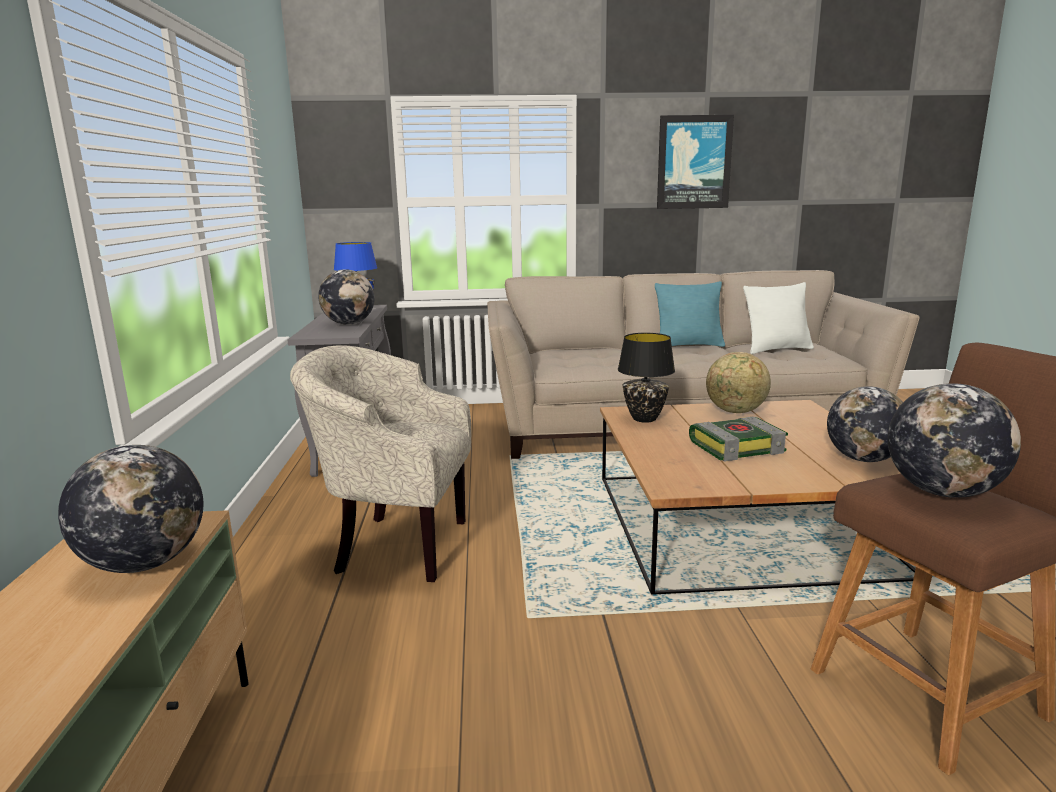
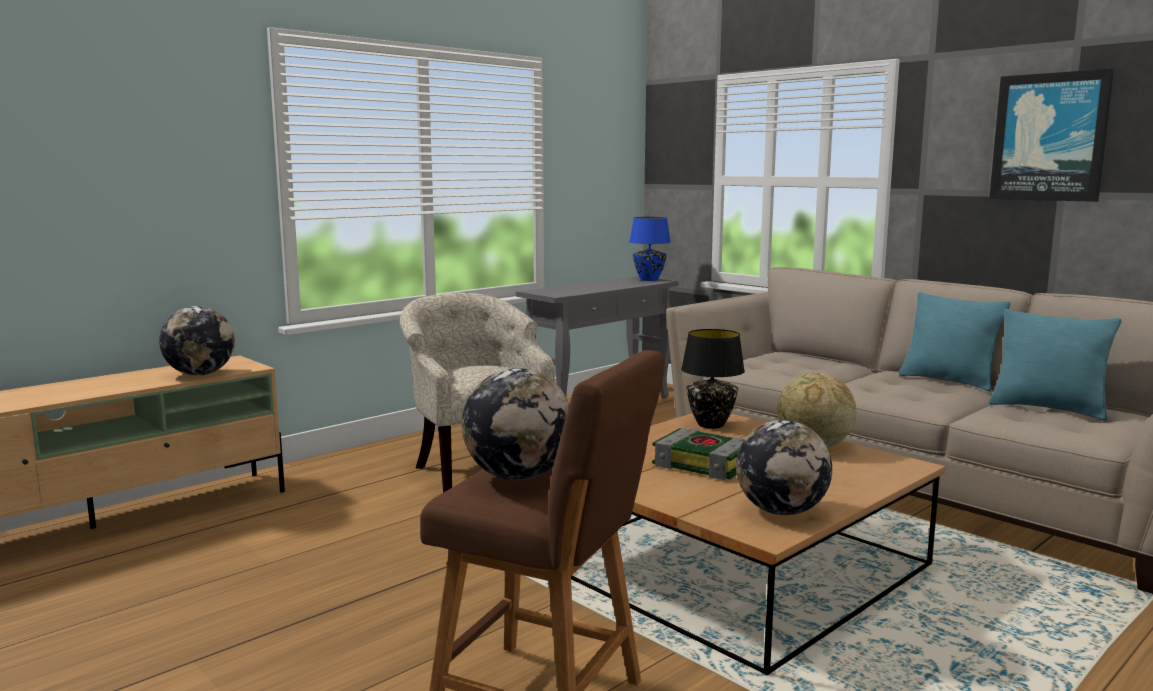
camera: 50 degrees right, 5 degrees down
globe [318,269,375,325] -> none
white pillow [743,282,814,354] -> turquoise pillow [989,309,1122,420]

